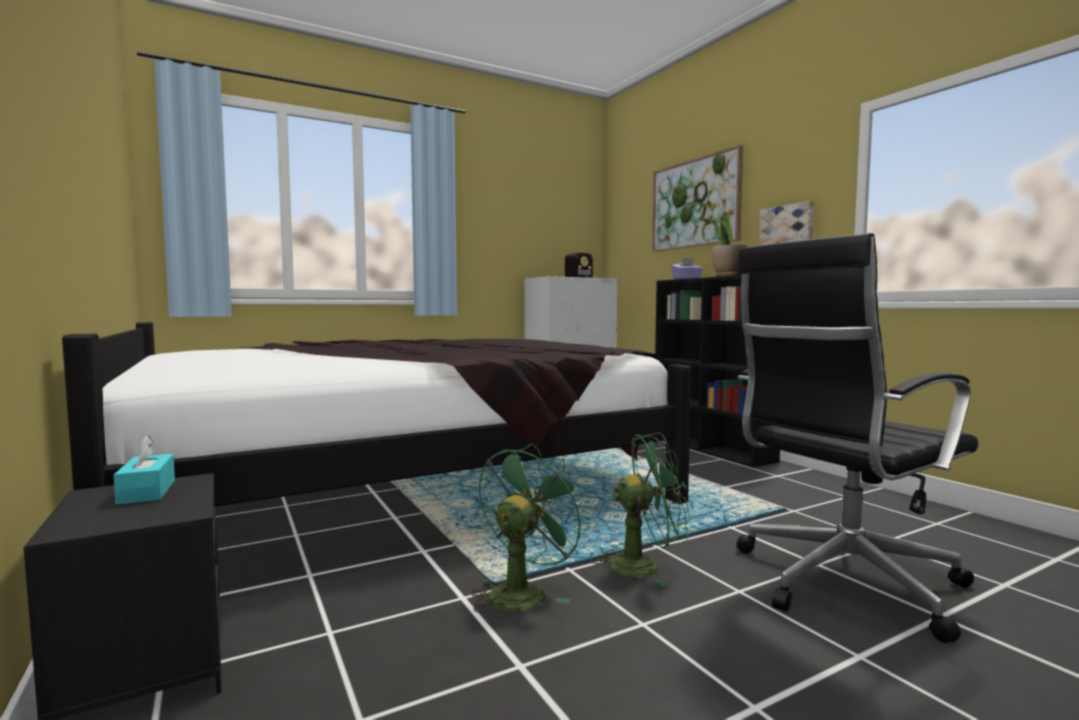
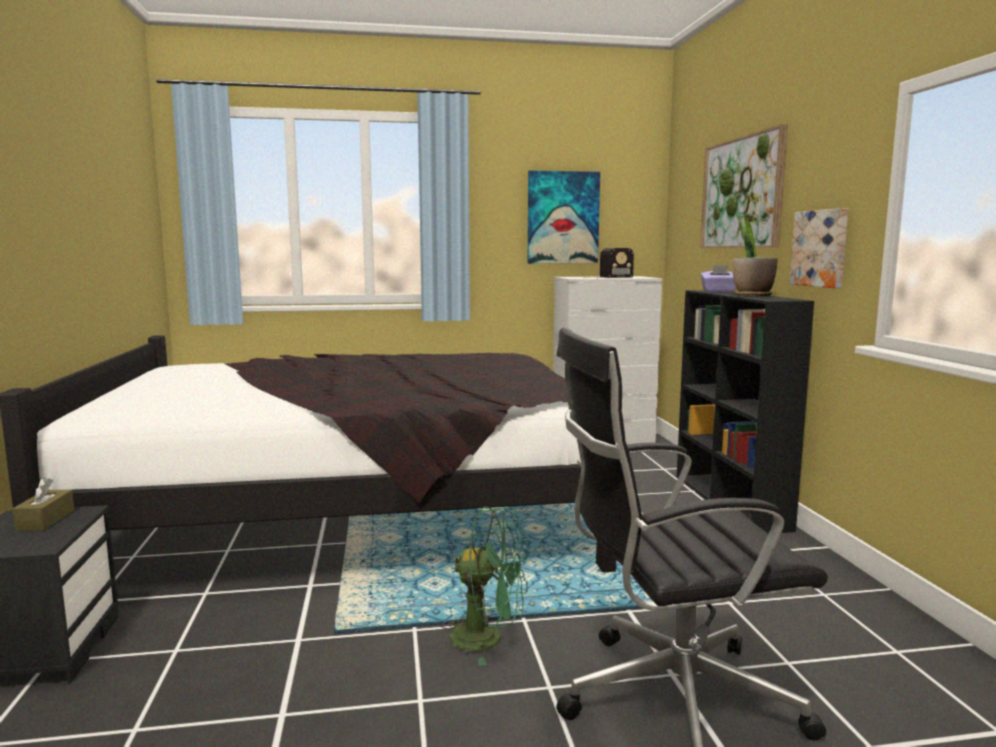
camera: 20 degrees right, 5 degrees up
turquoise tissue box [114,435,175,505] -> brown tissue box [12,477,74,531]
green fan [471,443,590,613] -> none
none -> picture [528,170,600,264]

